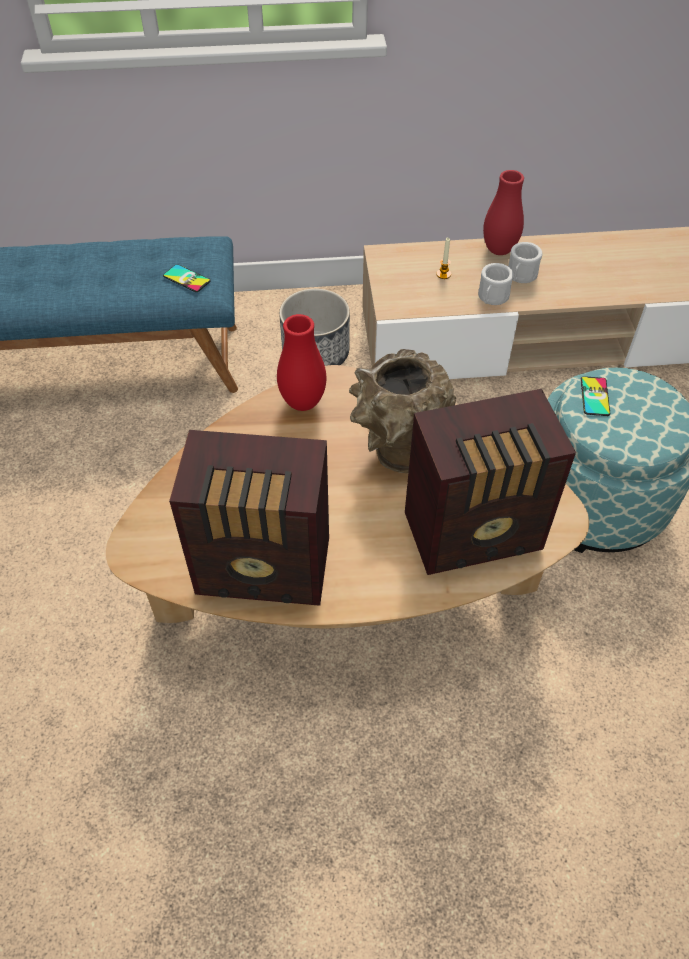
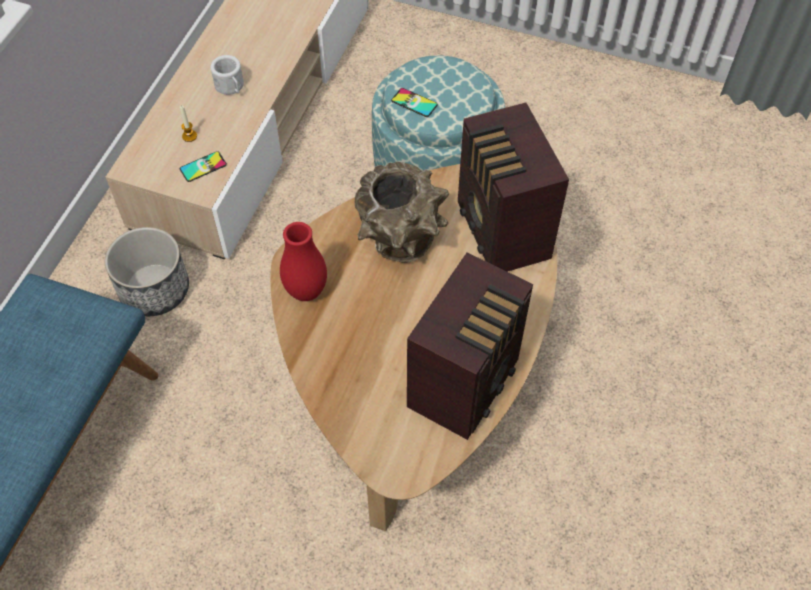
camera: 65 degrees left, 5 degrees up
phone [163,264,211,292] -> phone moved to [180,151,227,182]
radio [405,389,576,575] -> radio turned 150 degrees clockwise [458,102,569,272]
white mug [478,263,514,305] -> none
red vase [483,170,524,255] -> none

